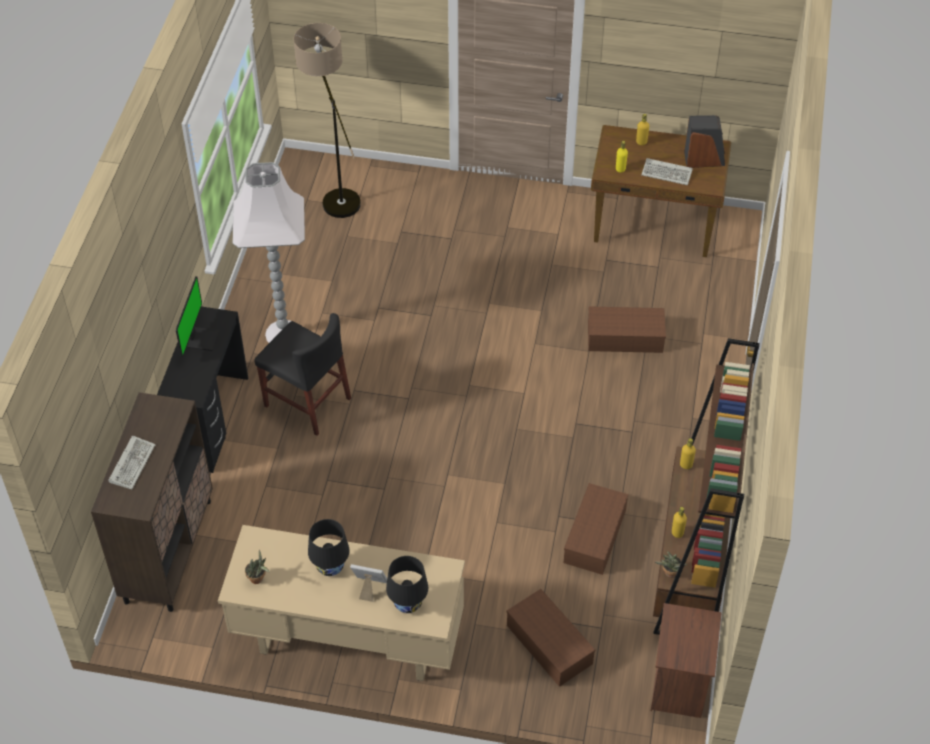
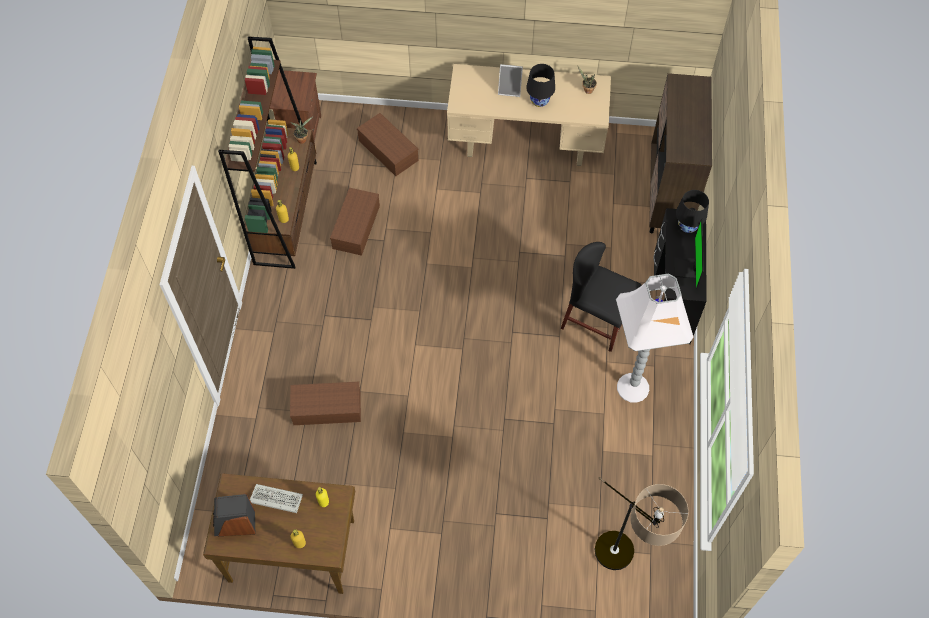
camera: 175 degrees right, 10 degrees up
keyboard [108,435,156,489] -> none
black table lamp [386,556,428,613] -> black table lamp moved to [676,190,709,233]

